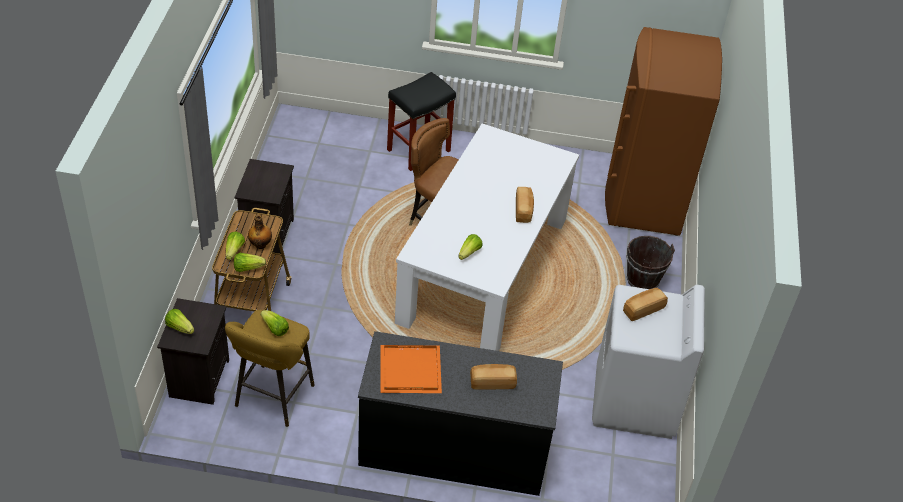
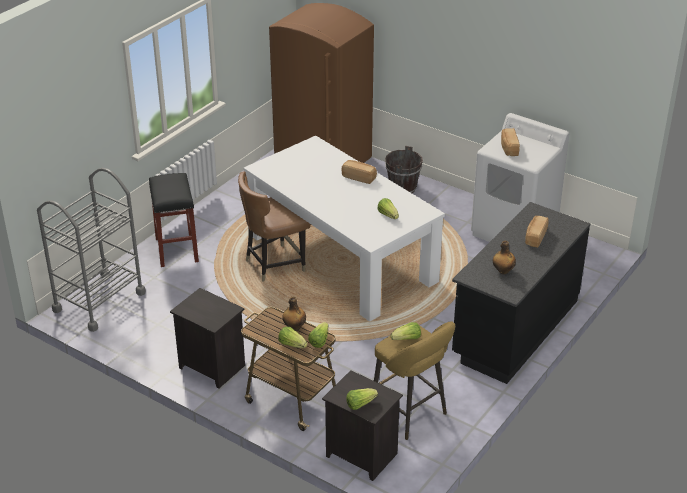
camera: 60 degrees left, 10 degrees down
orange tray [381,345,442,393] -> bottle [493,241,516,274]
none -> grey cart [37,168,146,332]

